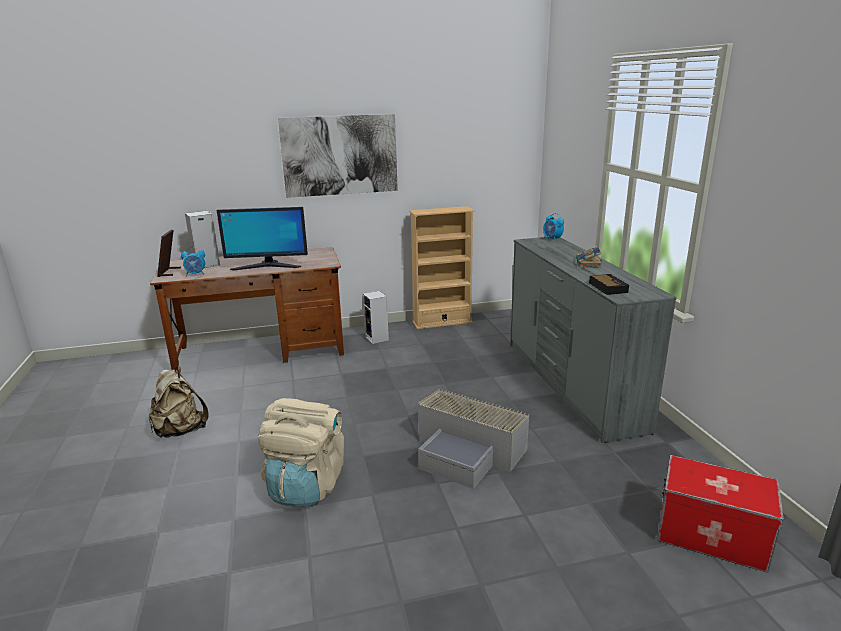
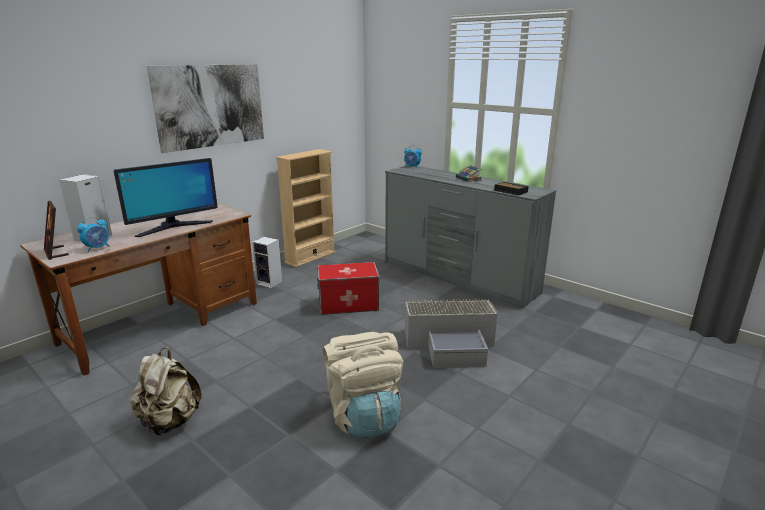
camera: 35 degrees left, 0 degrees up
storage box [657,455,784,572] -> storage box moved to [317,262,380,315]

